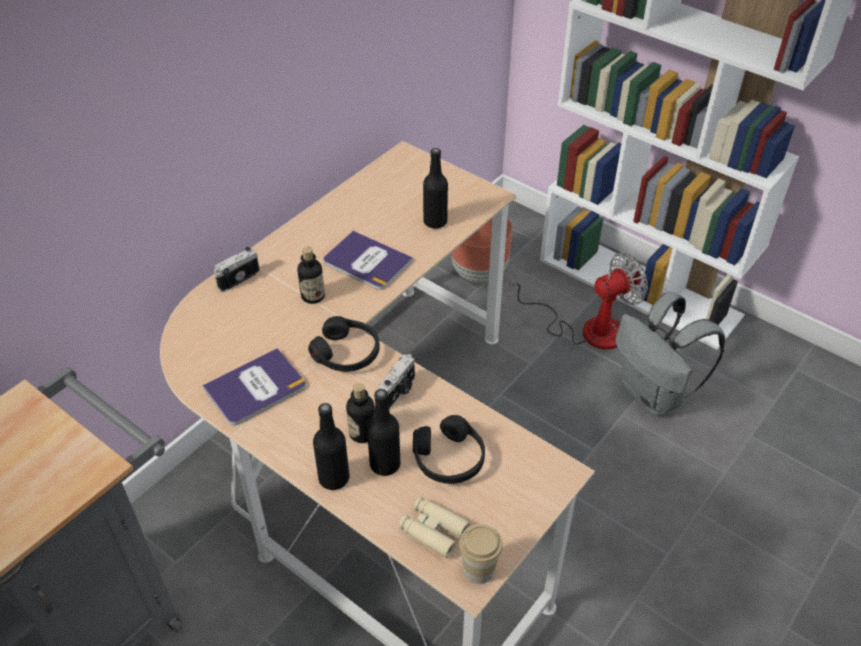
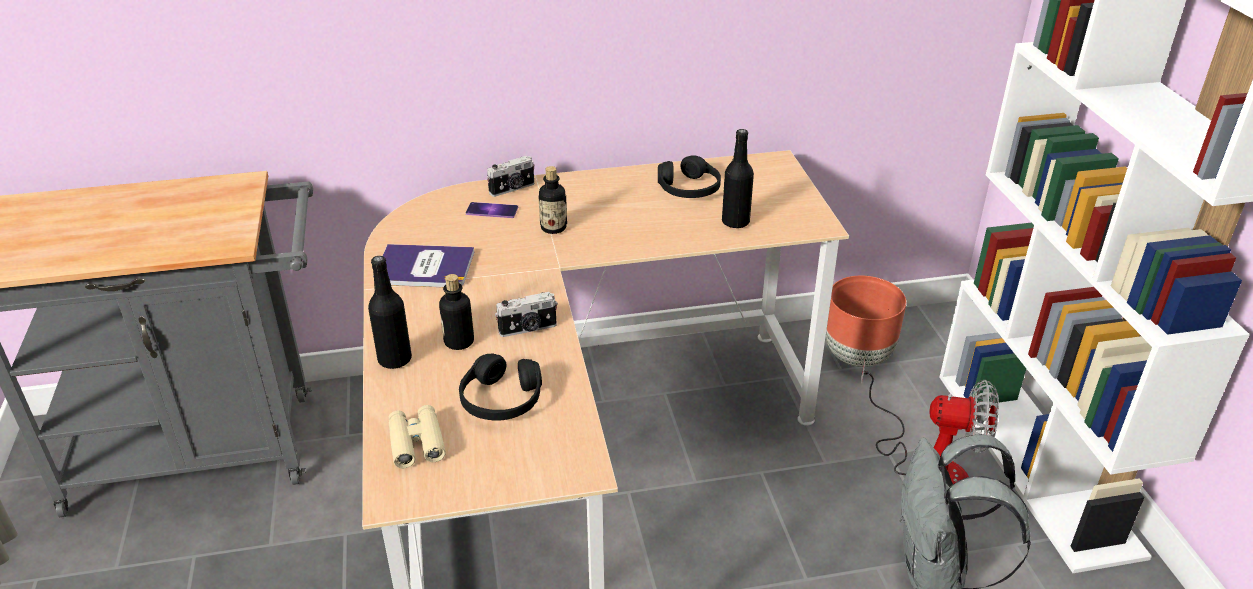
camera: 40 degrees right, 10 degrees down
camera [214,247,260,292] -> camera turned 150 degrees clockwise [487,156,534,197]
black headphones [308,316,380,372] -> black headphones moved to [658,156,721,198]
book [324,231,413,290] -> none
black bottle [367,389,400,476] -> none
cup [459,524,503,584] -> none
none -> phone [466,202,518,218]

